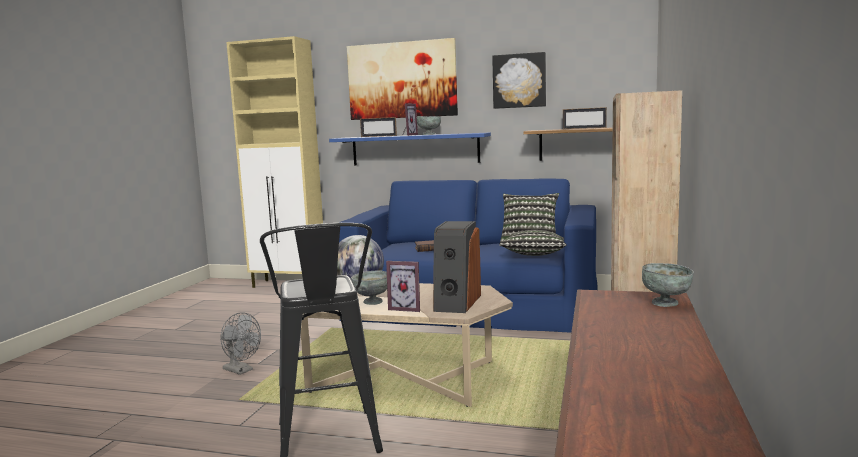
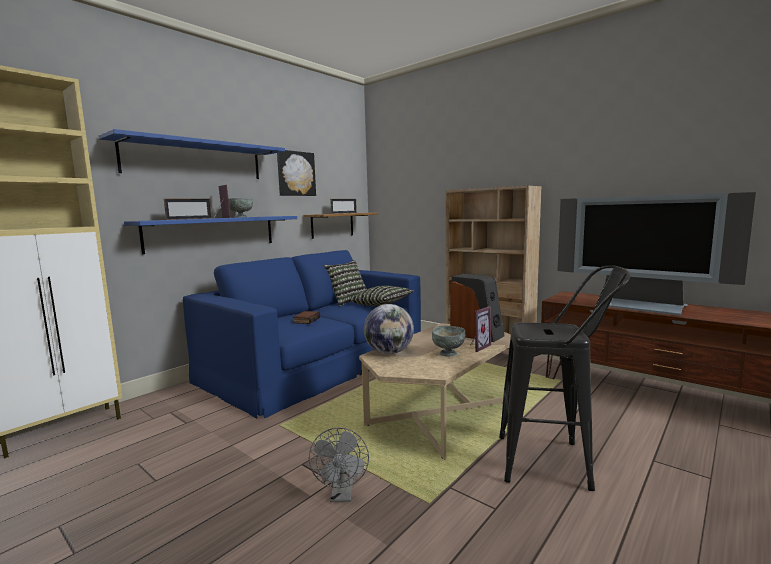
camera: 65 degrees left, 0 degrees up
grey fan [220,312,261,375] -> grey fan turned 120 degrees clockwise [309,427,369,502]
picture [346,38,458,120] -> blue shelf [98,129,285,179]
grey bowl [642,263,694,307] -> none
none -> television [558,192,756,316]

